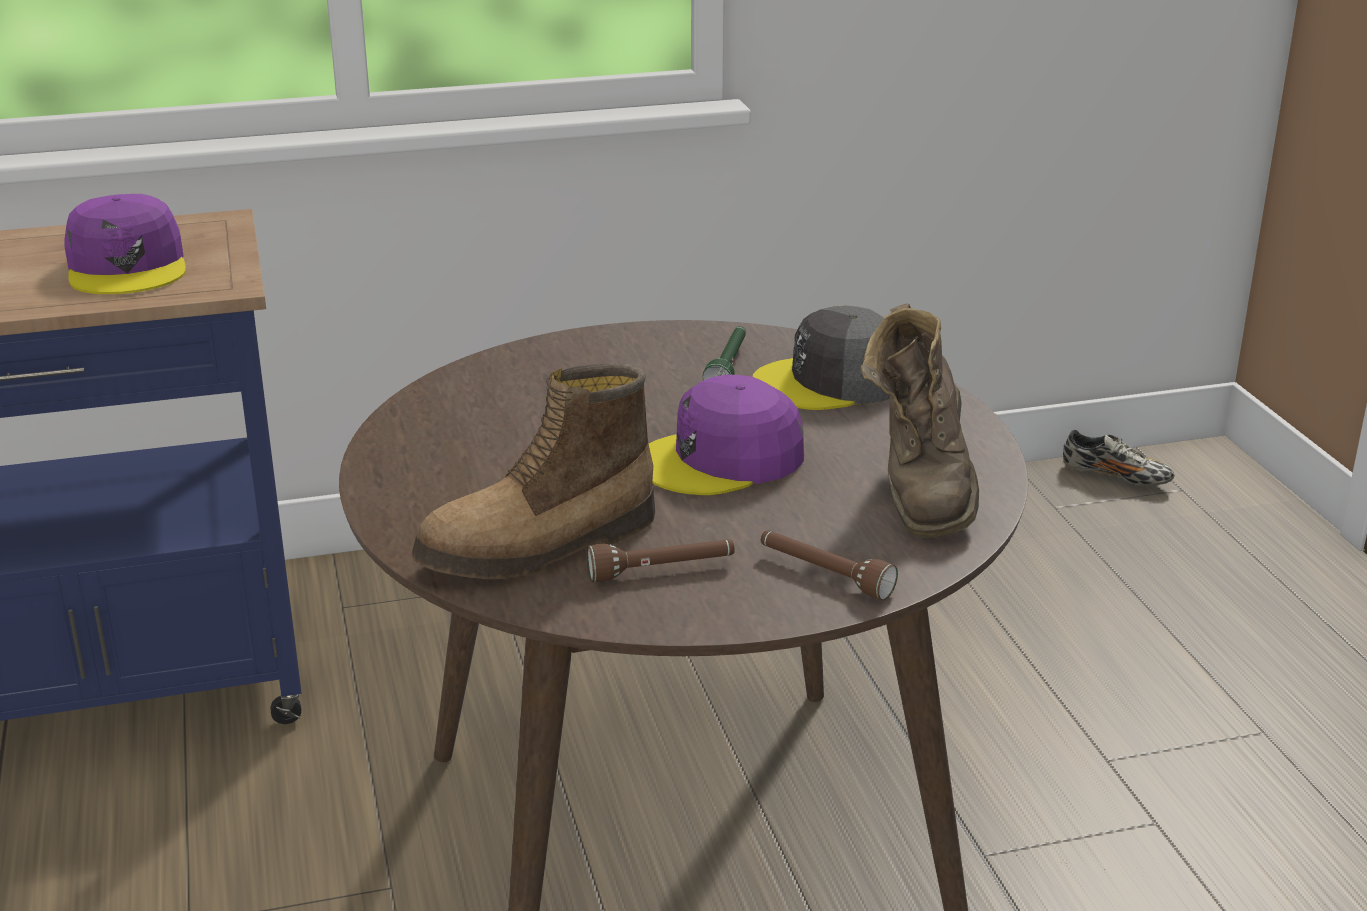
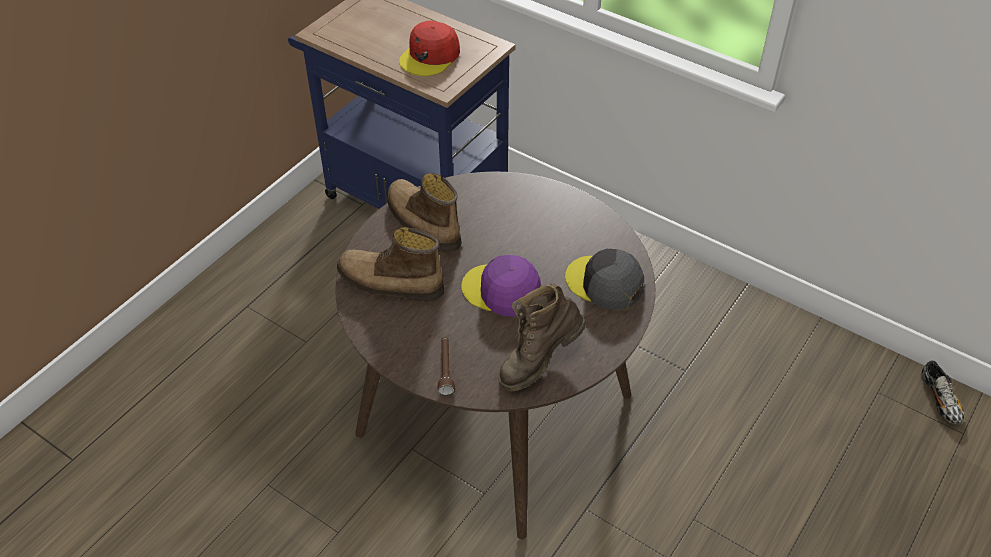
camera: 50 degrees right, 20 degrees up
purple cap [64,194,186,294] -> red cap [399,20,460,76]
brown flashlight [586,539,735,582] -> none
green flashlight [702,326,746,381] -> none
none -> boot [387,173,462,253]

